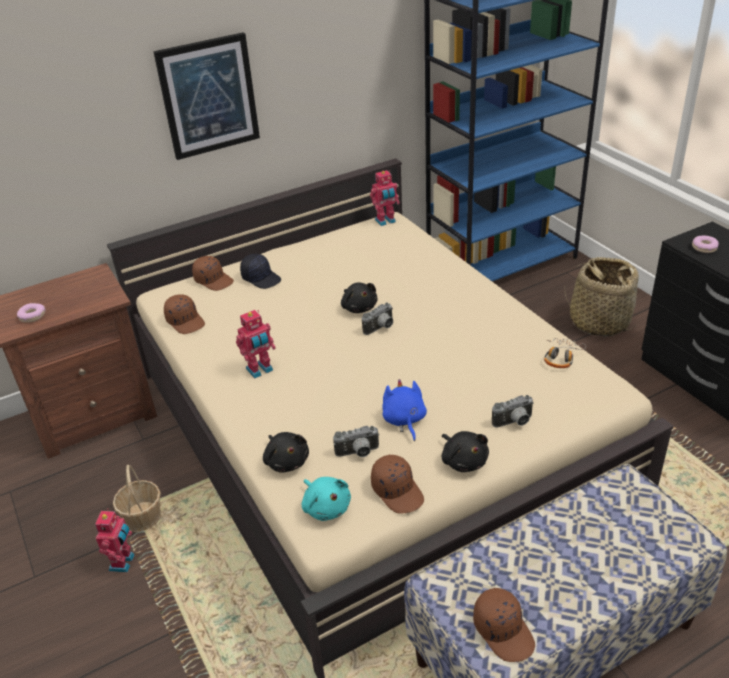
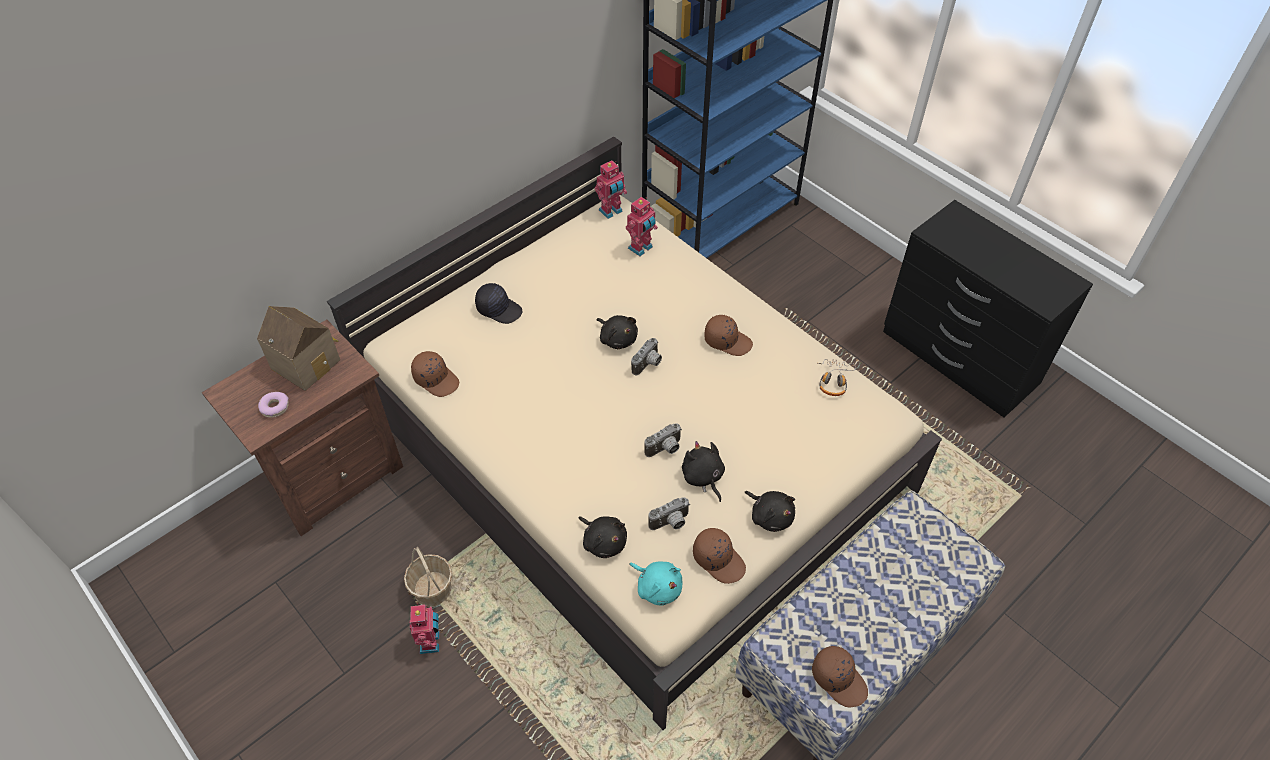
camera: 15 degrees left, 15 degrees up
picture [153,32,260,160] -> none
brown cap [192,256,234,291] -> brown cap moved to [705,315,753,356]
toy robot [236,310,276,378] -> toy robot moved to [626,197,658,256]
blue plush toy [382,379,427,441] -> black plush toy [682,441,725,502]
camera [492,395,534,427] -> camera moved to [644,423,682,457]
basket [565,257,639,337] -> none
donut [692,236,719,253] -> none
none -> toy house [257,306,340,391]

